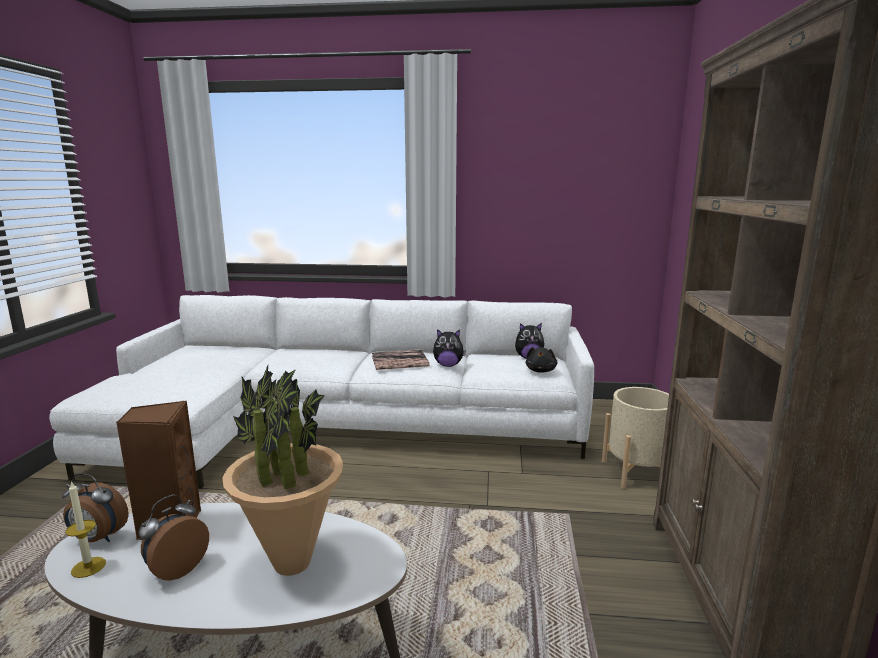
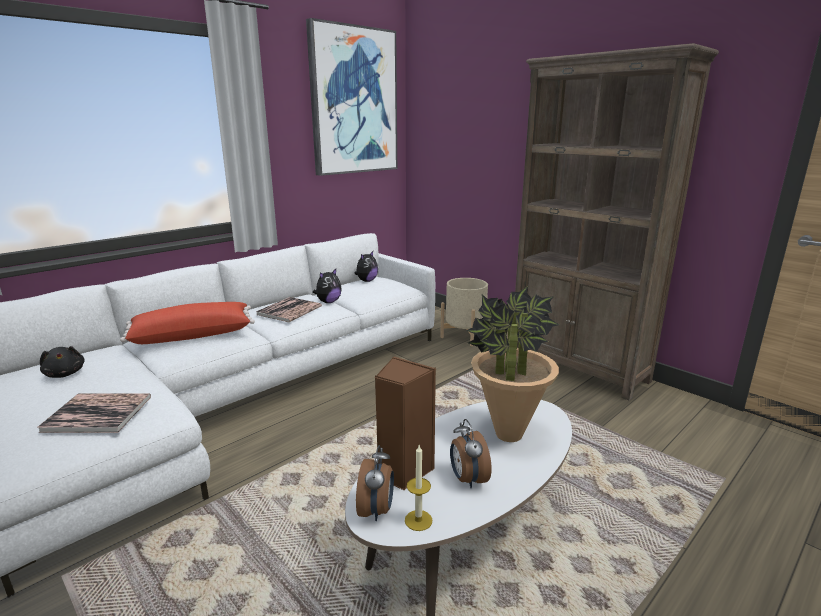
camera: 50 degrees left, 5 degrees up
alarm clock [62,473,129,542] -> alarm clock turned 45 degrees counterclockwise [356,445,394,521]
black plush toy [526,347,557,373] -> black plush toy moved to [40,346,85,378]
none -> book [37,394,151,433]
none -> red pillow [120,302,255,344]
none -> picture [306,18,397,176]

